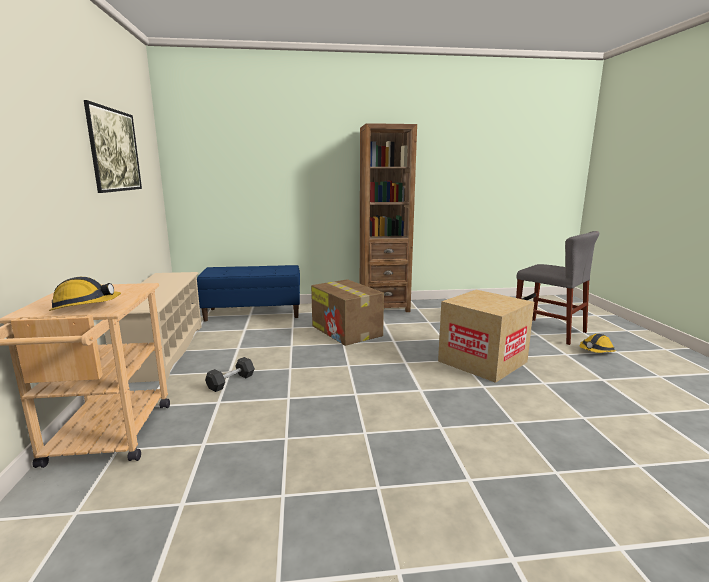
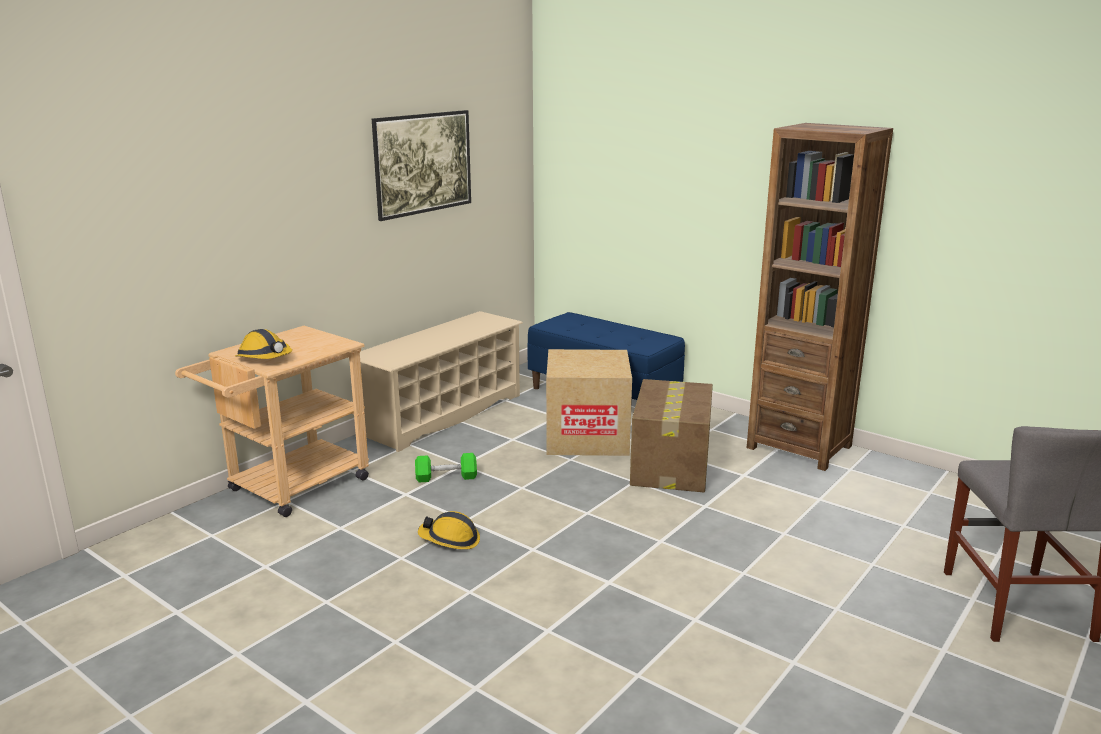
camera: 45 degrees right, 5 degrees up
grey dumbbell [205,357,255,392] -> green dumbbell [415,453,477,483]
cardboard box [438,290,534,383] -> cardboard box moved to [546,349,632,456]
hard hat [580,334,616,353] -> hard hat moved to [418,511,480,550]

